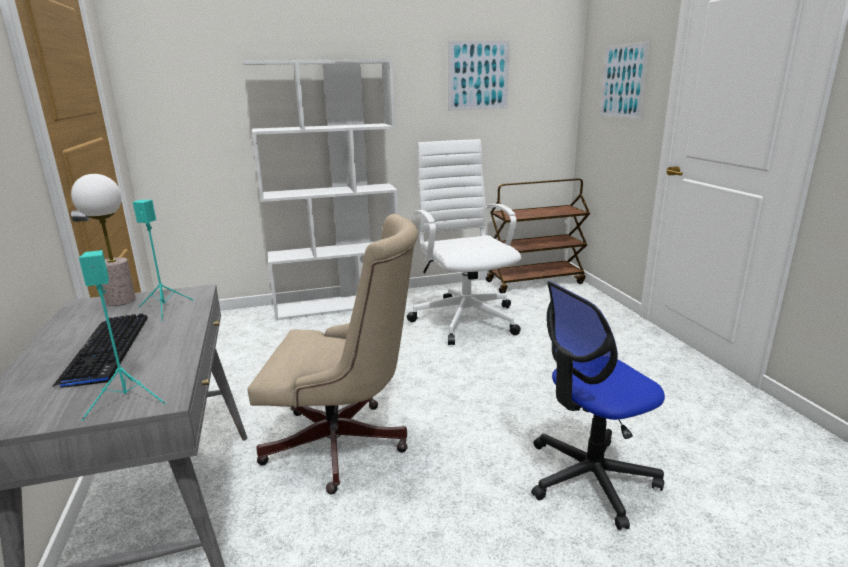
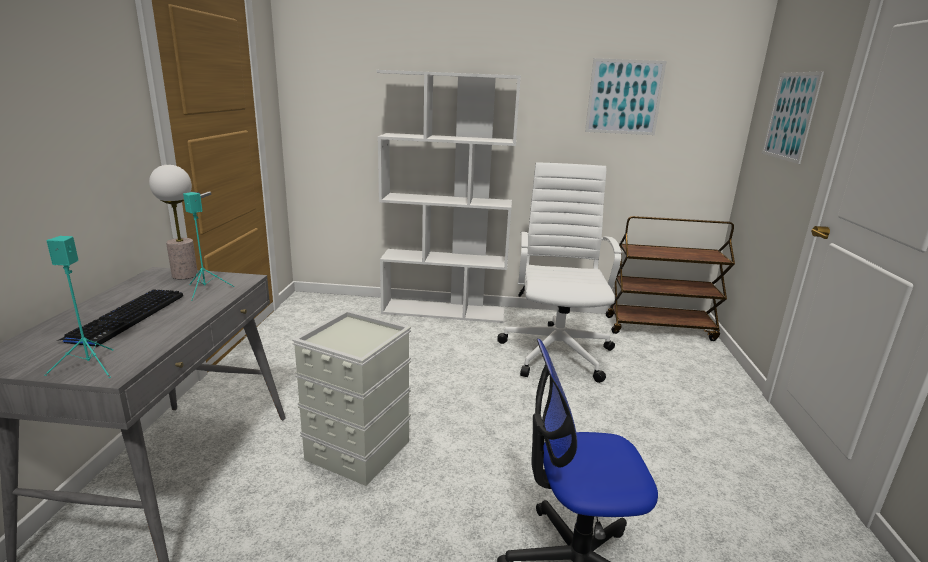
camera: 20 degrees right, 0 degrees up
beige office chair [248,214,418,494] -> grey storage box [292,310,411,486]

